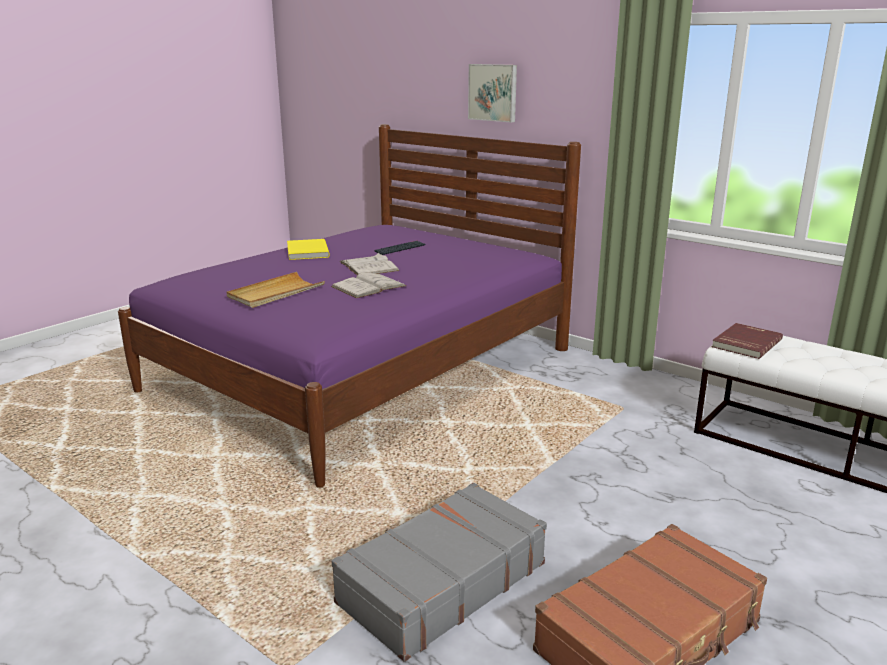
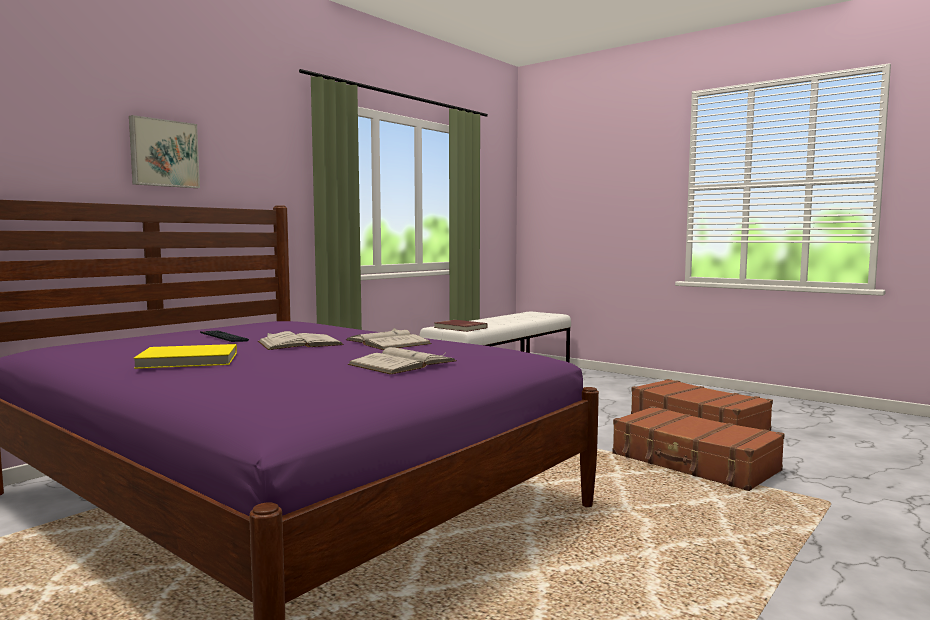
camera: 90 degrees left, 15 degrees down
beige tray [227,272,325,308] -> white book [348,347,457,375]
grey suitcase [332,483,547,662] -> brown suitcase [612,406,785,491]

